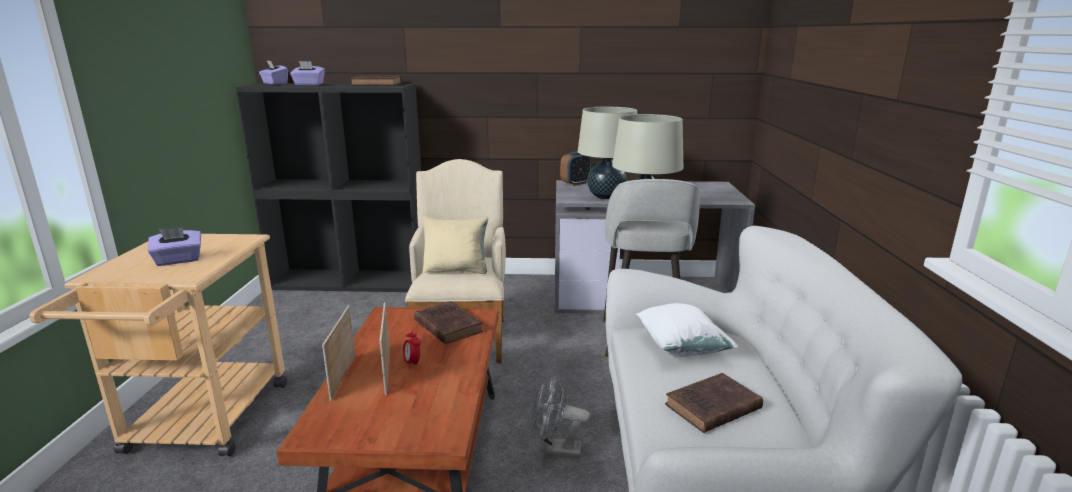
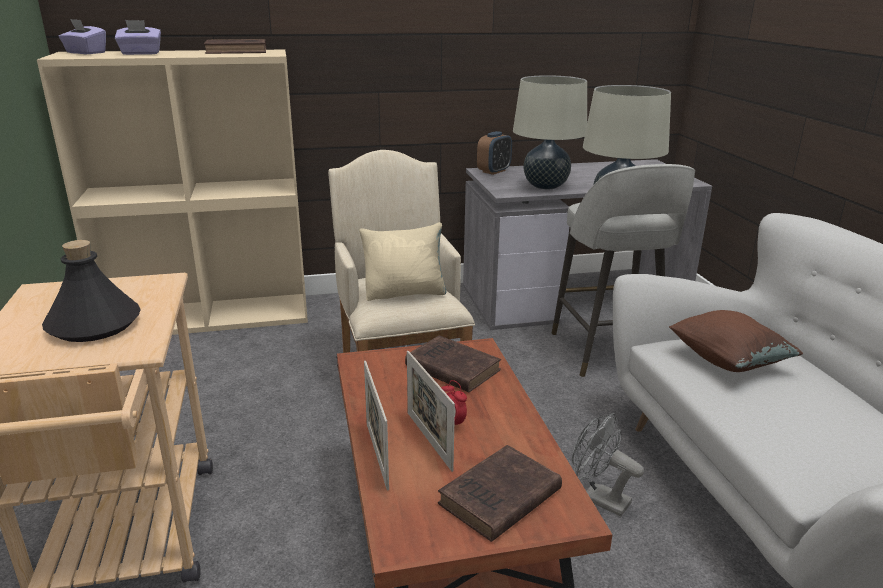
camera: 15 degrees left, 5 degrees up
purple tissue box [148,227,201,266] -> black bottle [42,240,141,342]
black bookcase [236,83,421,292] -> beige bookcase [37,50,308,335]
grey fan [532,376,591,458] -> grey fan turned 45 degrees clockwise [572,413,644,516]
white pillow [637,303,738,357] -> brown pillow [669,310,803,372]
brown book [665,373,763,433] -> brown book moved to [438,445,562,542]

